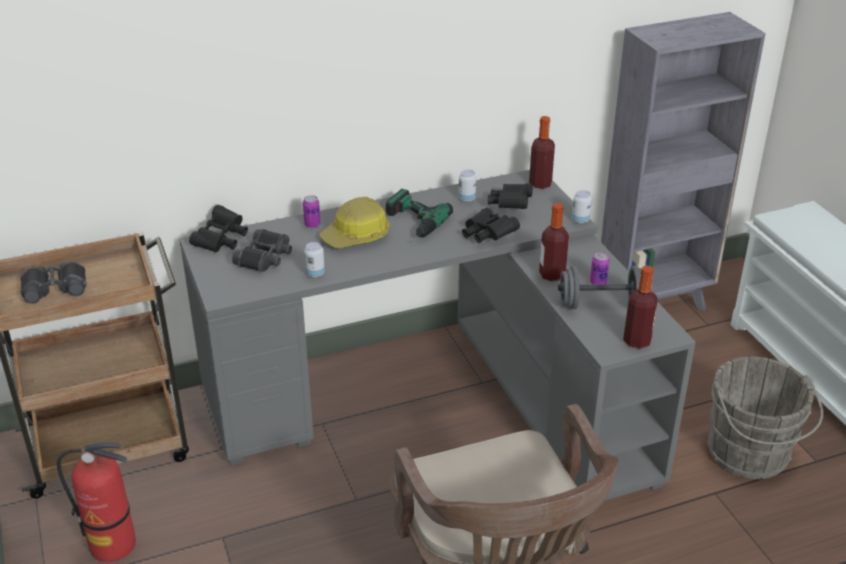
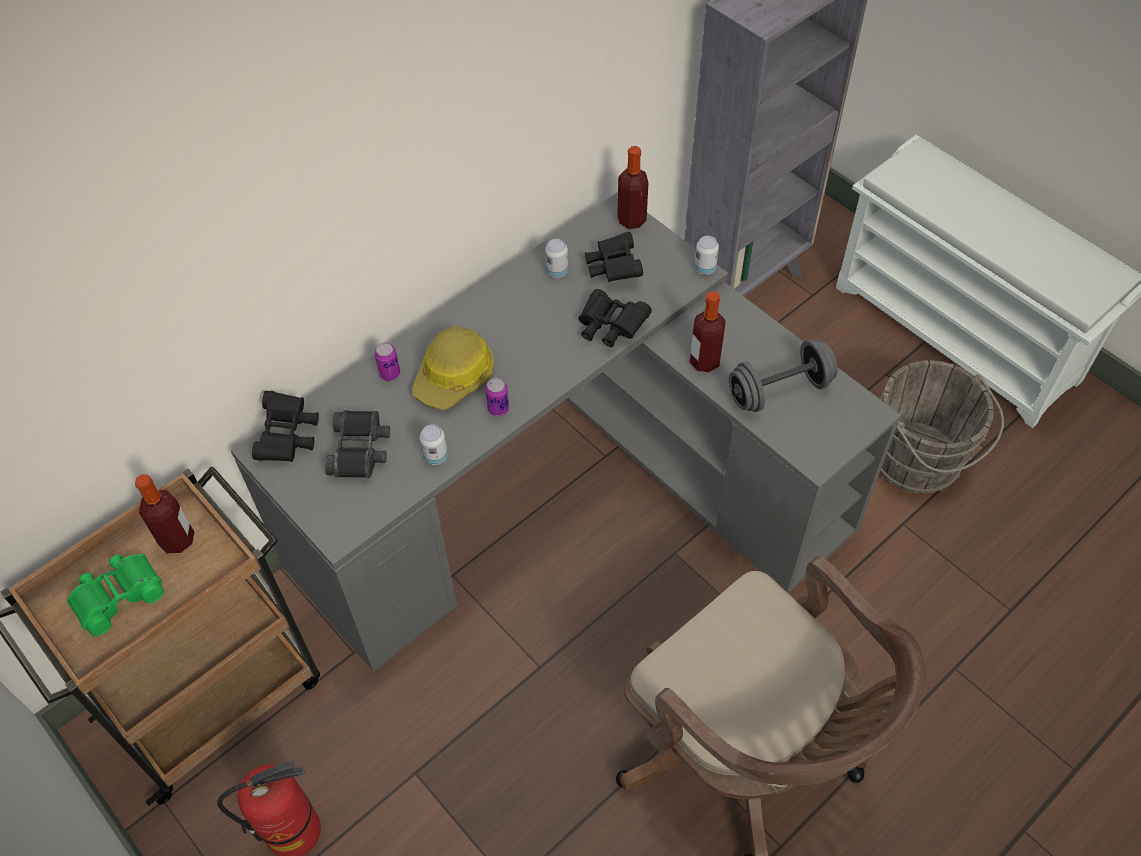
camera: 20 degrees left, 20 degrees up
black binoculars [21,262,87,304] -> green binoculars [67,554,164,636]
power drill [386,189,453,243] -> none
can [590,253,610,285] -> can moved to [485,378,509,416]
bottle [623,265,658,349] -> bottle moved to [135,474,194,554]

